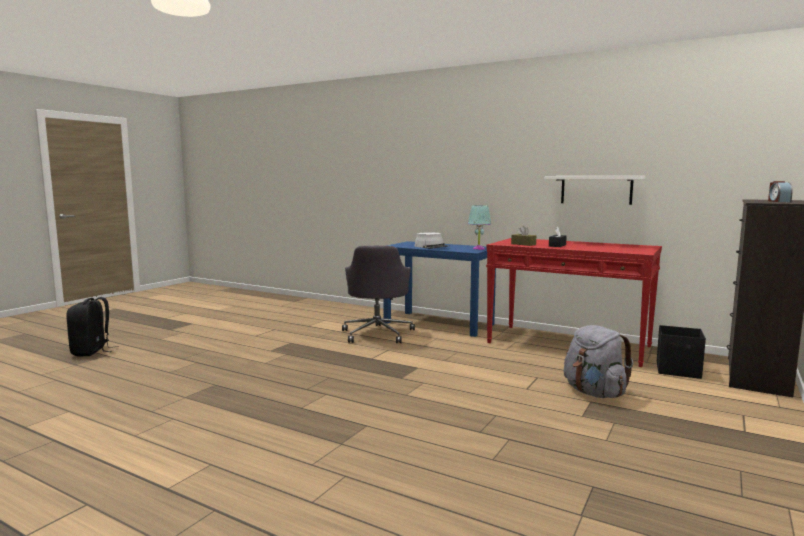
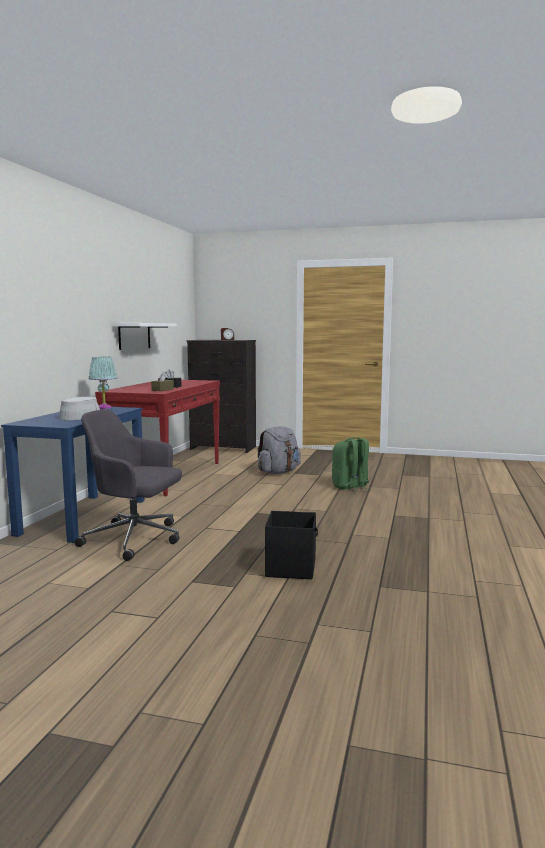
camera: 105 degrees left, 0 degrees up
black backpack [66,297,119,356] -> none
grey office chair [342,246,415,343] -> grey office chair turned 150 degrees counterclockwise [75,410,182,561]
black storage box [657,325,706,379] -> black storage box moved to [265,511,318,579]
none -> green backpack [332,437,371,492]

